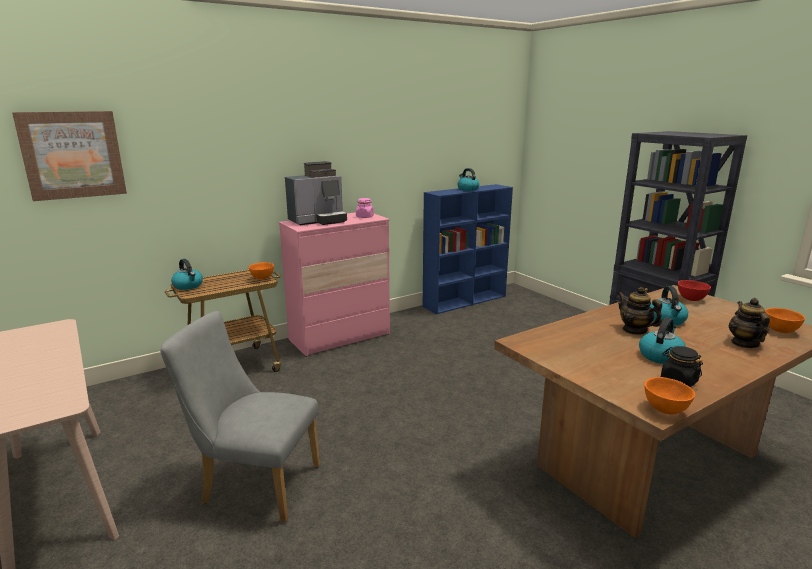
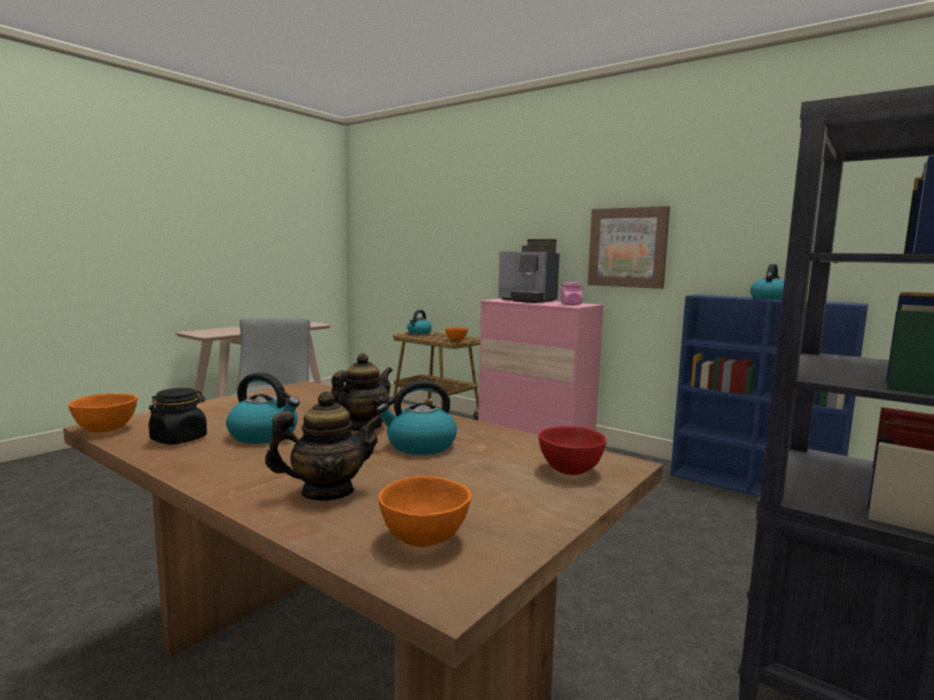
camera: 70 degrees right, 10 degrees down
picture [12,111,127,201] -> picture moved to [588,206,670,289]

